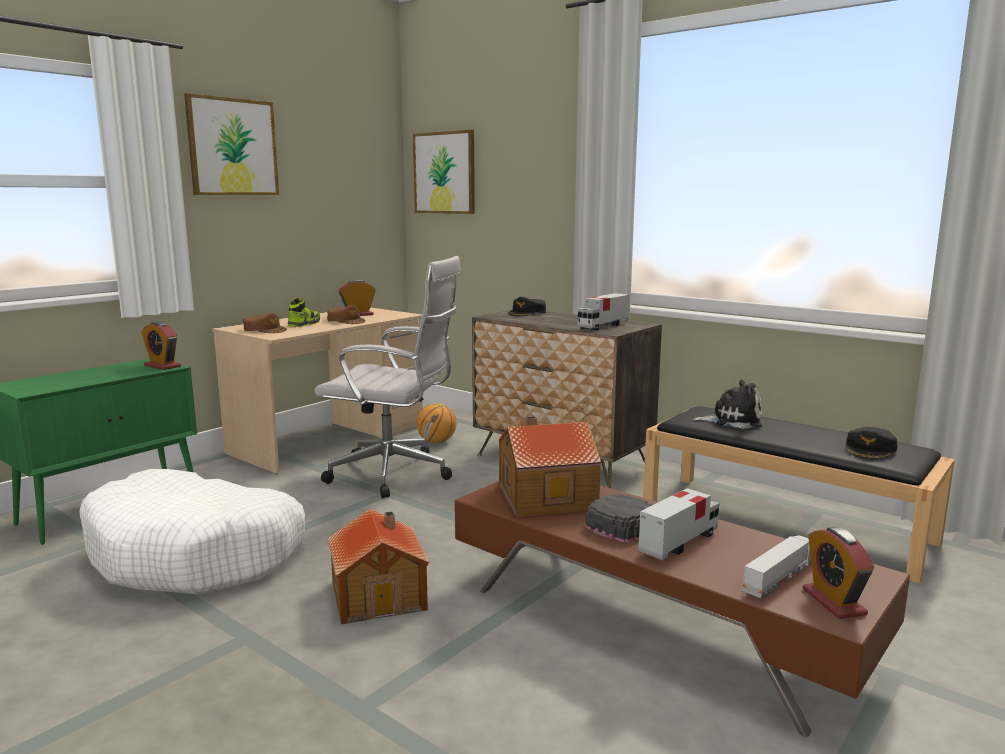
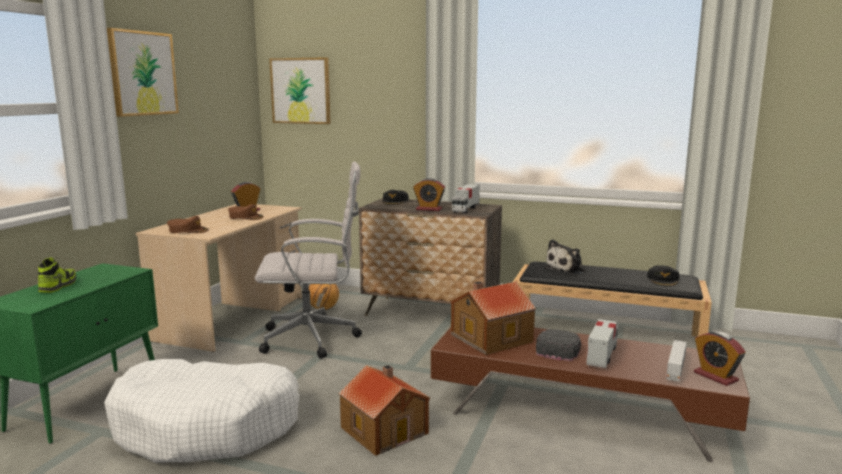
camera: 20 degrees left, 0 degrees up
alarm clock [142,321,181,370] -> alarm clock moved to [413,178,445,211]
shoe [288,297,320,327] -> shoe moved to [38,257,76,293]
plush toy [693,380,762,429] -> plush toy turned 150 degrees clockwise [544,239,585,275]

